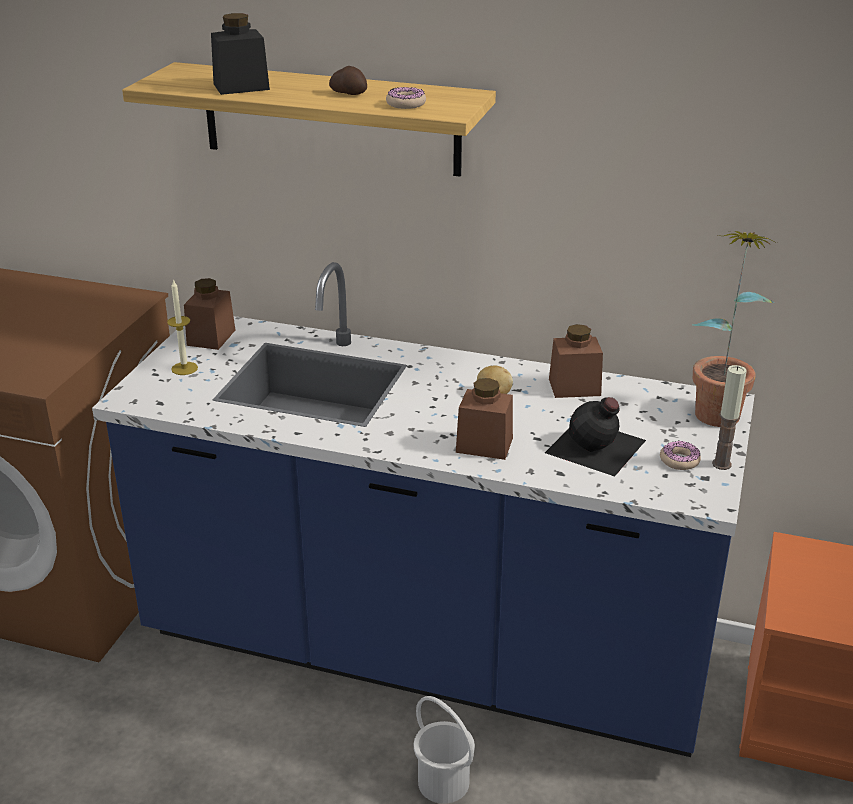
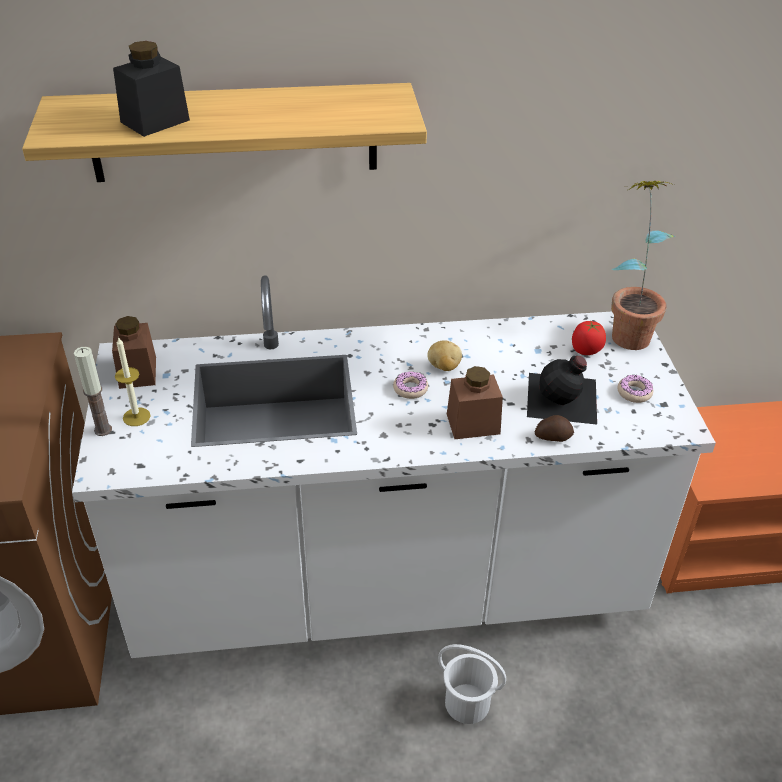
camera: 25 degrees left, 10 degrees up
blue counter [92,262,755,757] -> white counter [72,275,716,658]
potato [329,66,367,95] -> potato moved to [535,415,574,442]
donut [386,87,426,109] -> donut moved to [393,371,428,399]
brown jar [549,324,603,398] -> none
candle [712,365,747,470] -> candle moved to [74,347,112,436]
none -> tomato [572,321,606,355]

